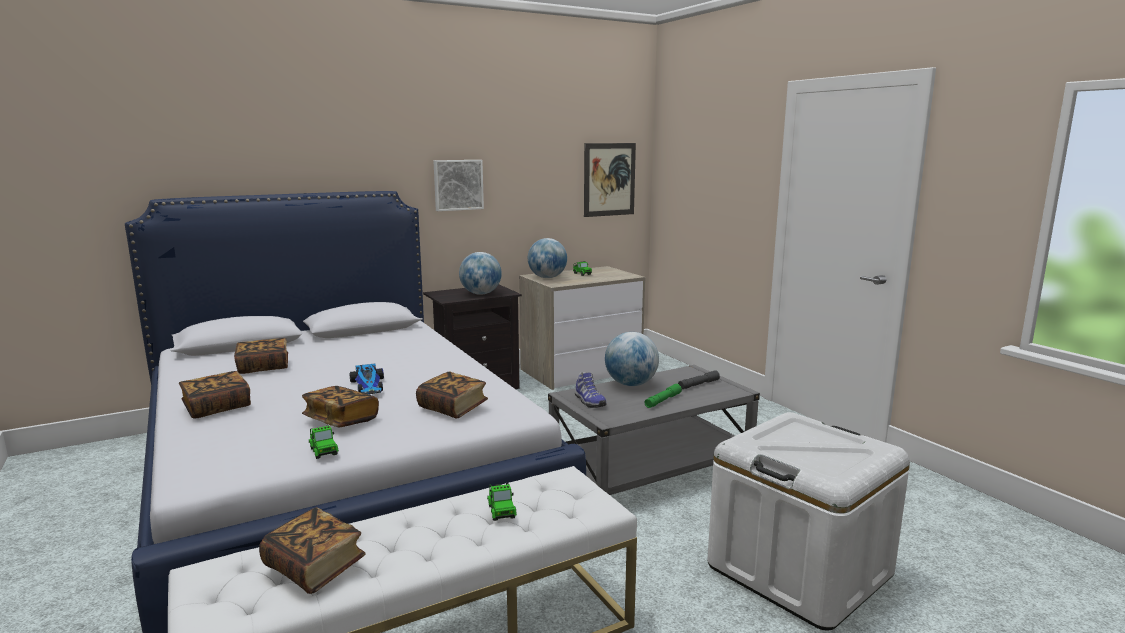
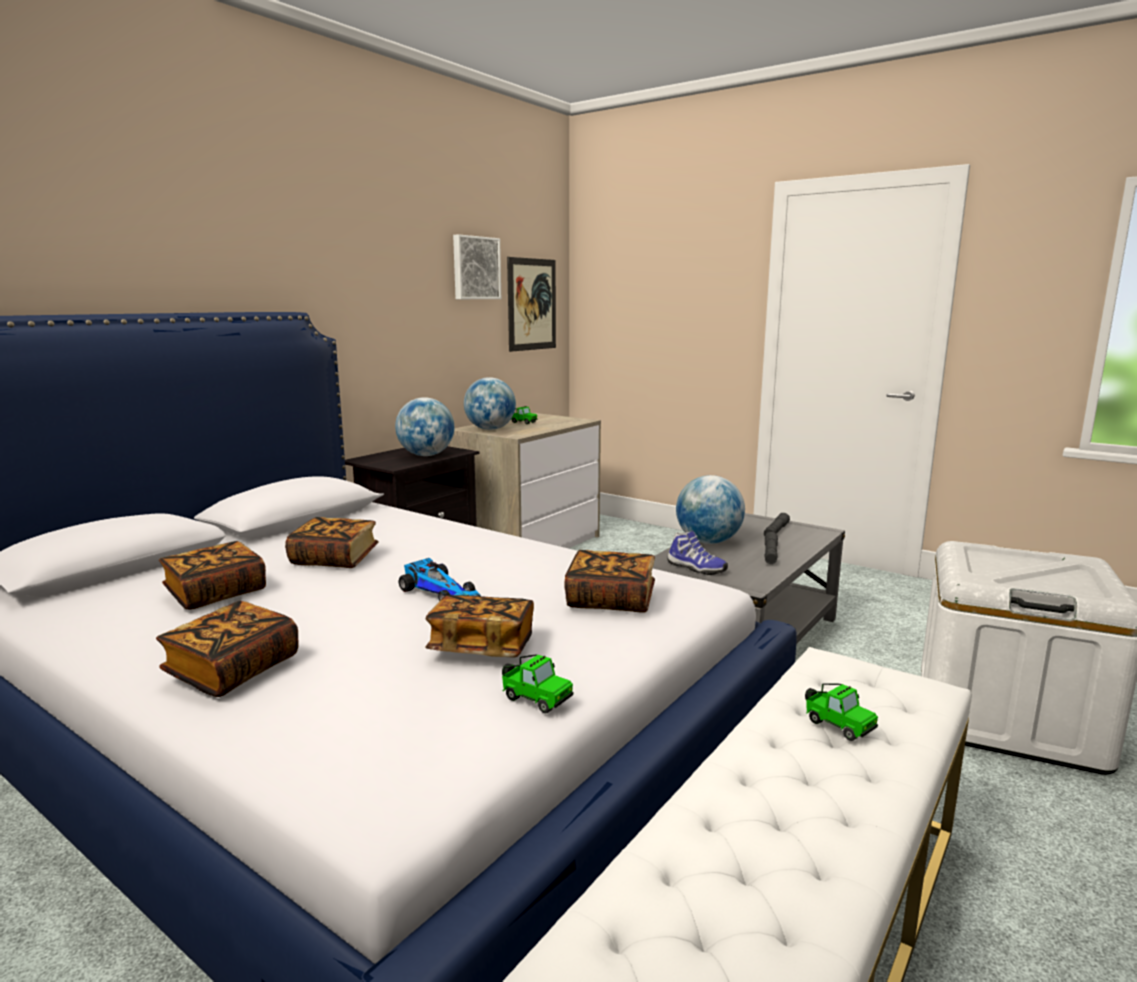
camera: 25 degrees left, 0 degrees up
book [259,507,366,594] -> book moved to [285,517,379,568]
picture [434,160,484,211] -> picture moved to [453,234,501,299]
green flashlight [645,384,682,408] -> grey flashlight [765,532,778,564]

